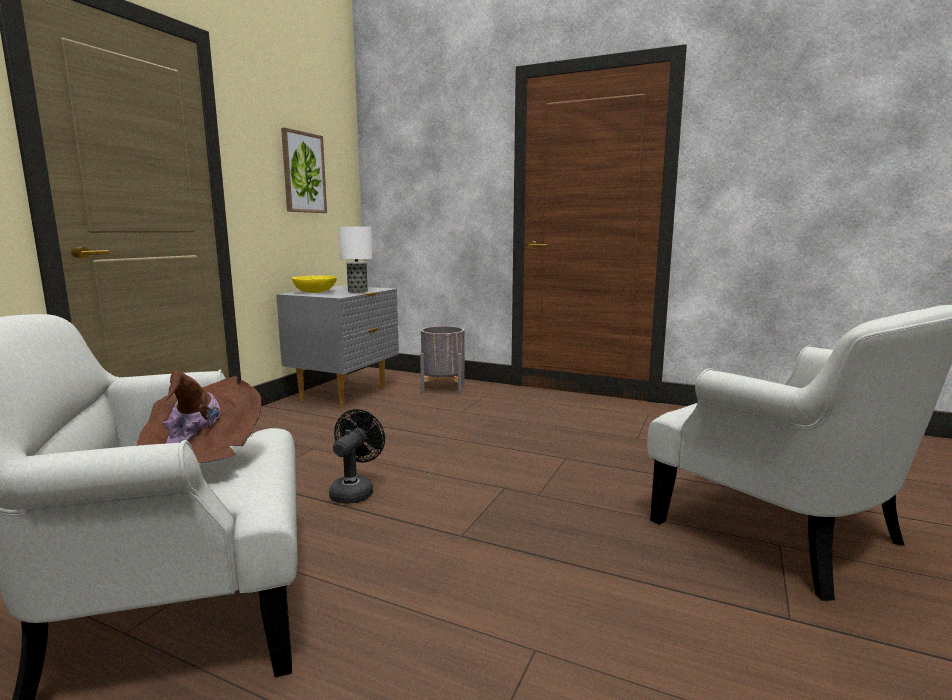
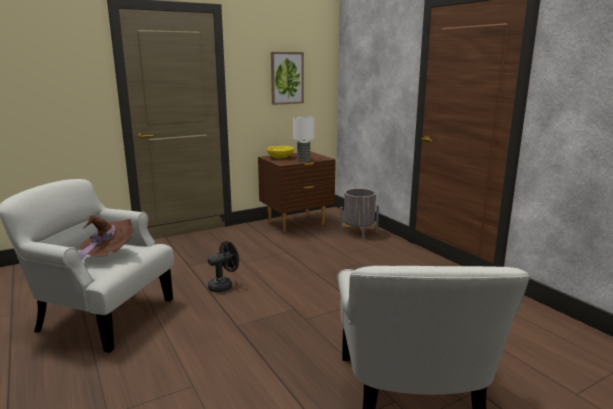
camera: 35 degrees right, 5 degrees up
grey nightstand [276,286,399,406] -> brown nightstand [258,151,336,232]

